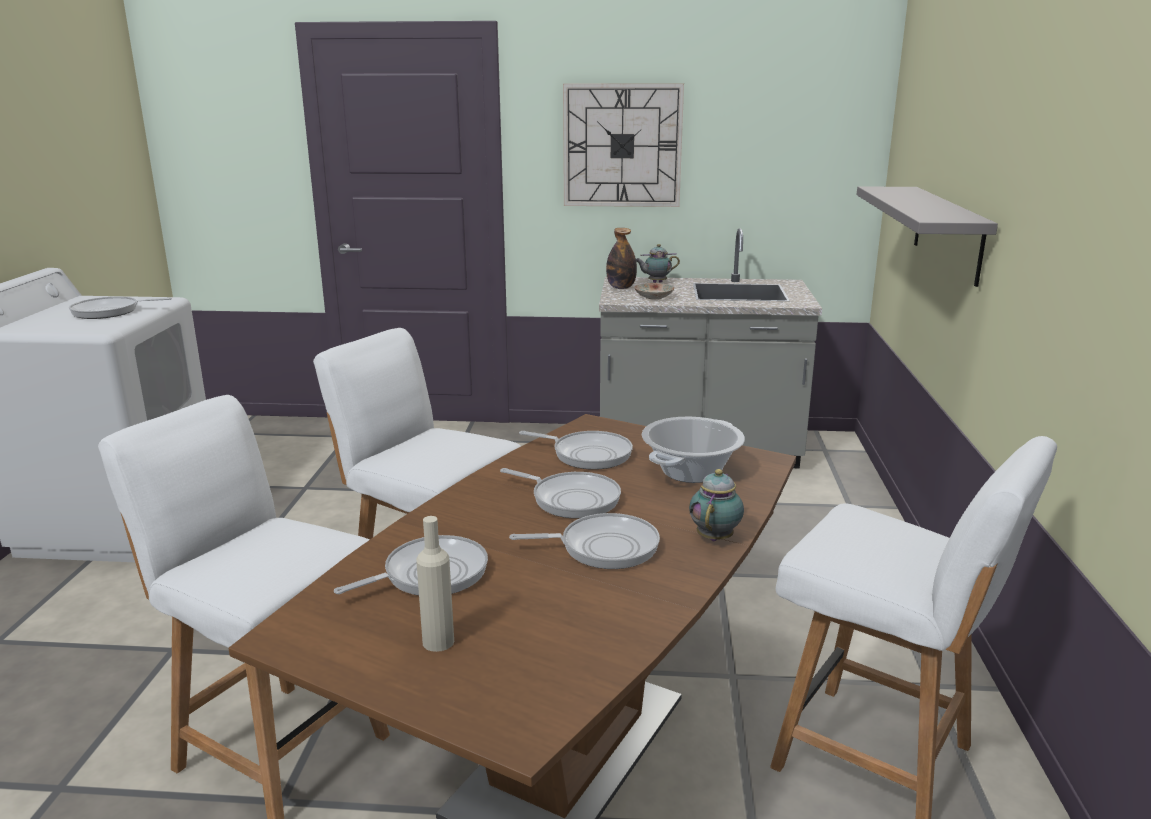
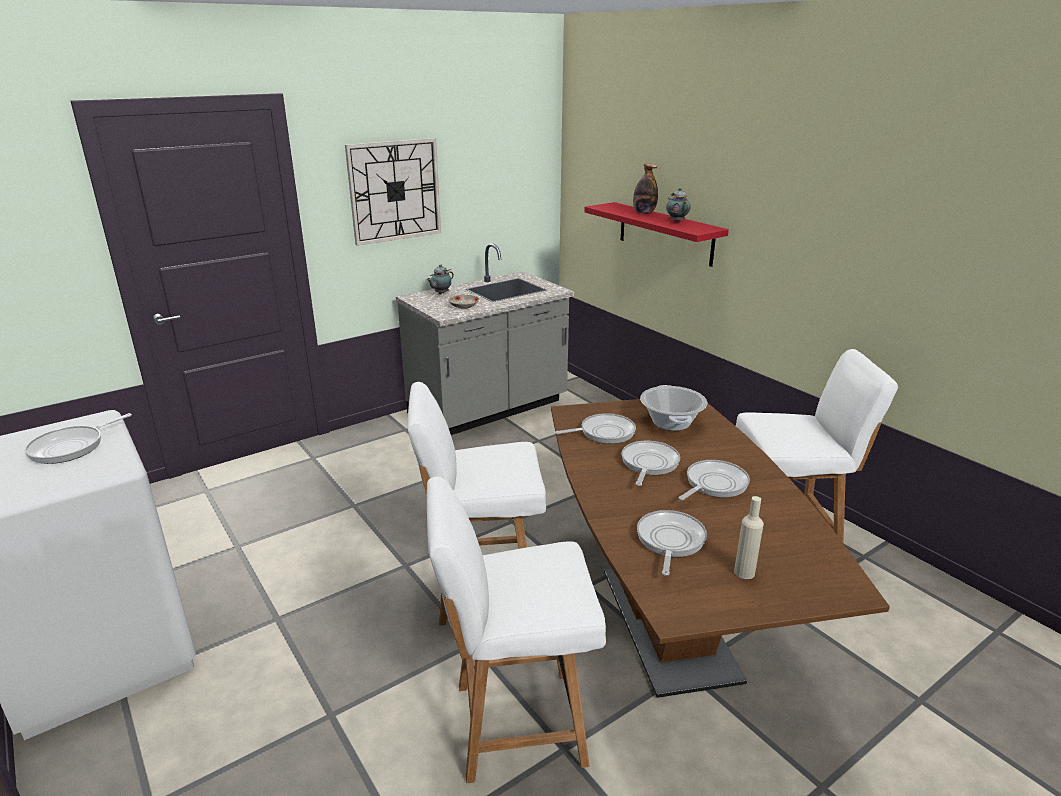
camera: 40 degrees left, 5 degrees up
frying pan [500,468,621,519] -> frying pan turned 60 degrees counterclockwise [621,441,680,486]
bottle [606,228,637,289] -> bottle moved to [633,163,658,214]
teapot [689,469,744,541] -> teapot moved to [666,188,691,223]
grey shelf [857,186,998,287] -> red shelf [584,202,729,267]

